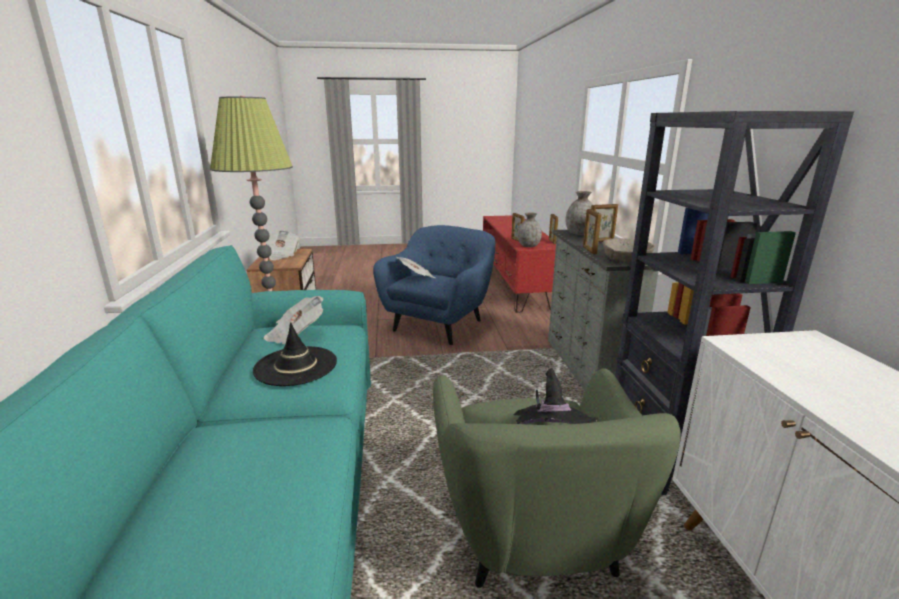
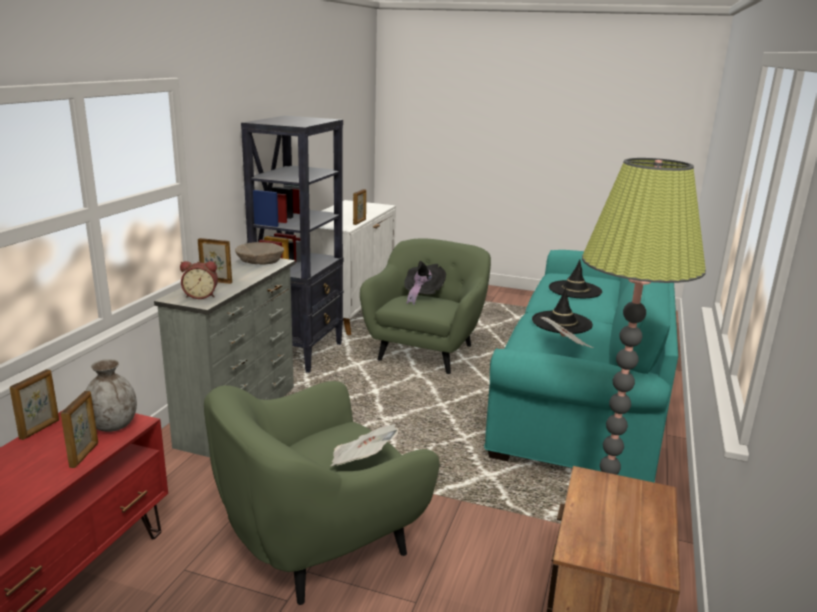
camera: 155 degrees left, 0 degrees up
newspaper [266,230,300,260] -> none
blue armchair [373,225,495,345] -> green armchair [204,381,440,605]
grey vase [565,191,593,235] -> alarm clock [180,261,218,299]
picture frame [583,209,601,255] -> picture frame moved to [353,189,366,225]
none -> black hat [549,259,602,298]

